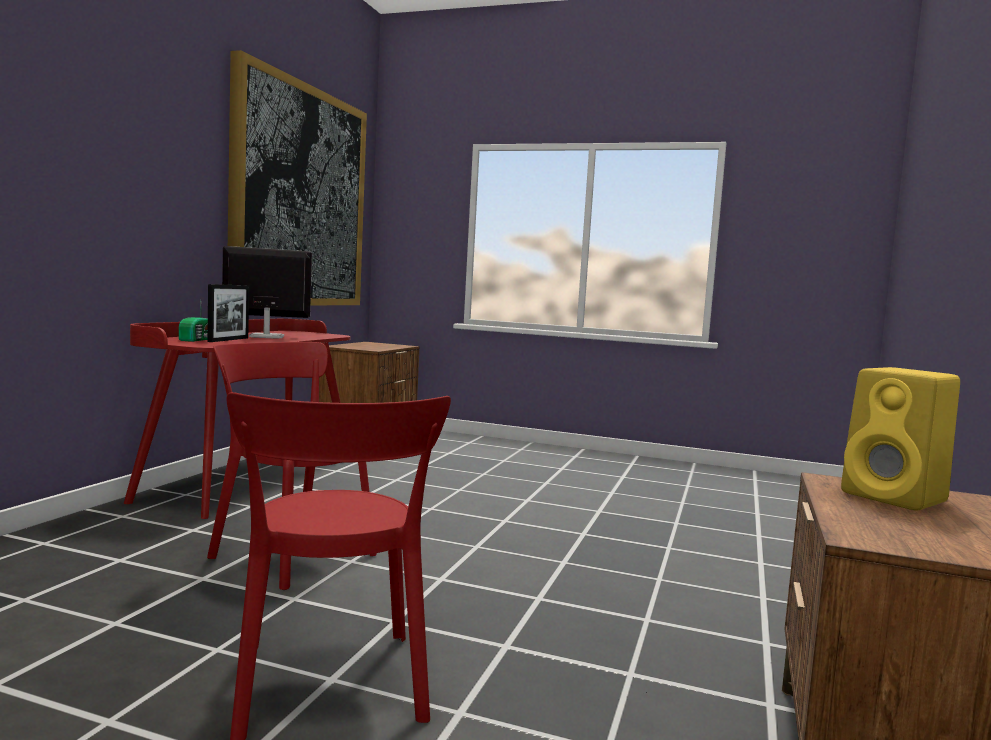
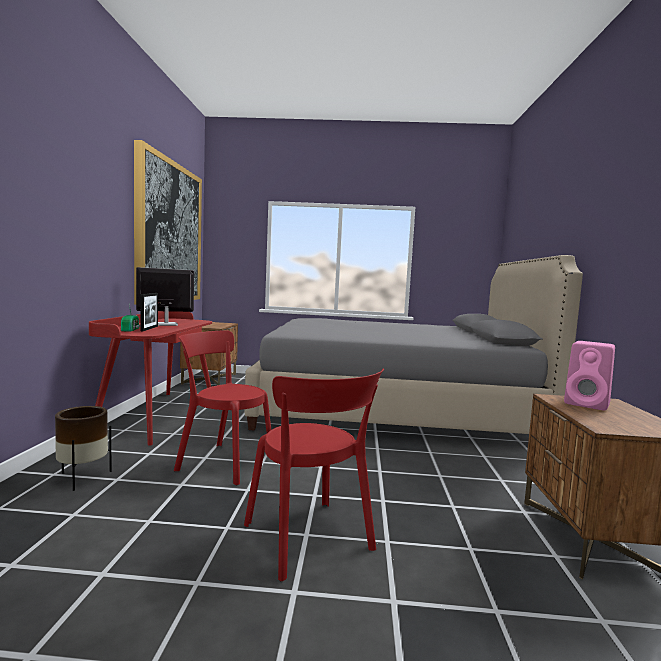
camera: 15 degrees left, 0 degrees up
yellow speaker [841,367,960,511] -> pink speaker [564,341,615,411]
none -> brown planter [55,406,112,491]
none -> grey bed [244,255,583,434]

